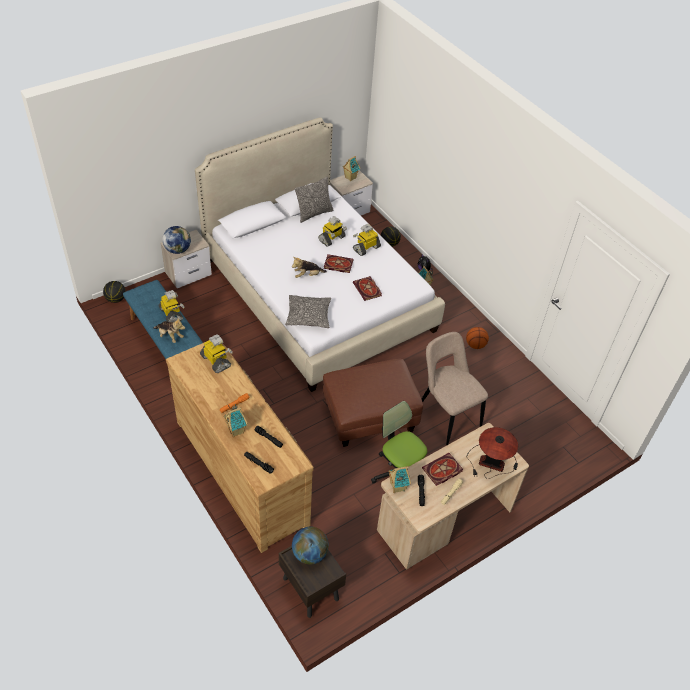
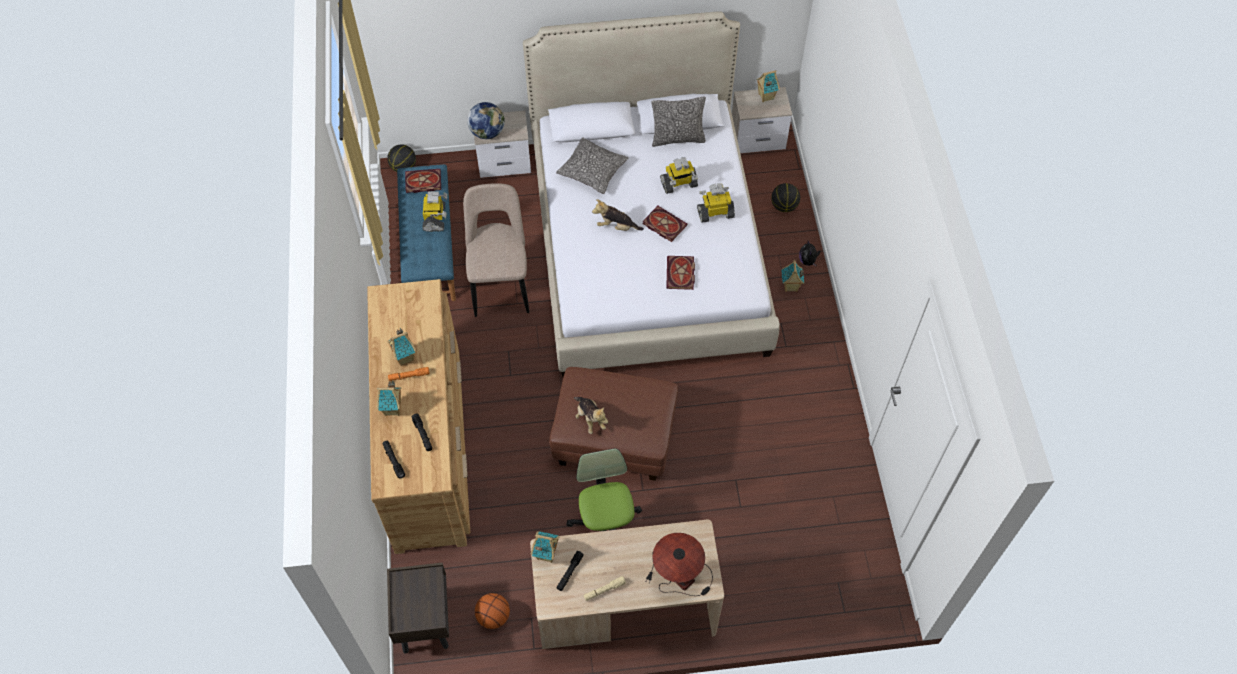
camera: 30 degrees right, 10 degrees up
plush toy [153,318,185,343] -> plush toy moved to [574,397,608,434]
toy robot [200,334,233,373] -> none
pillow [285,295,331,328] -> pillow moved to [556,137,629,194]
globe [292,527,329,564] -> none
beige chair [422,332,488,445] -> beige chair moved to [463,183,529,317]
book [422,453,463,486] -> book moved to [405,169,441,193]
basketball [466,327,489,349] -> basketball moved to [475,593,510,629]
none -> toy house [387,328,416,366]

